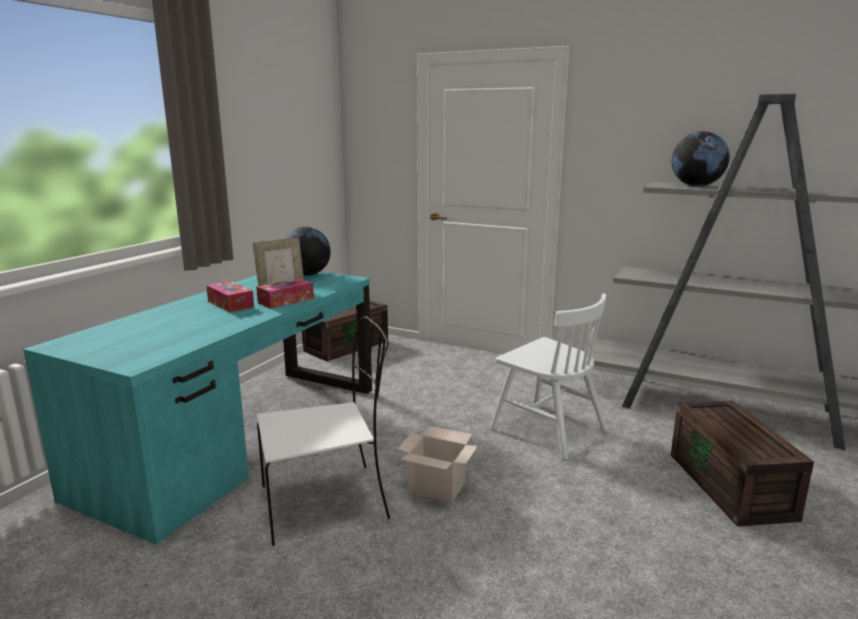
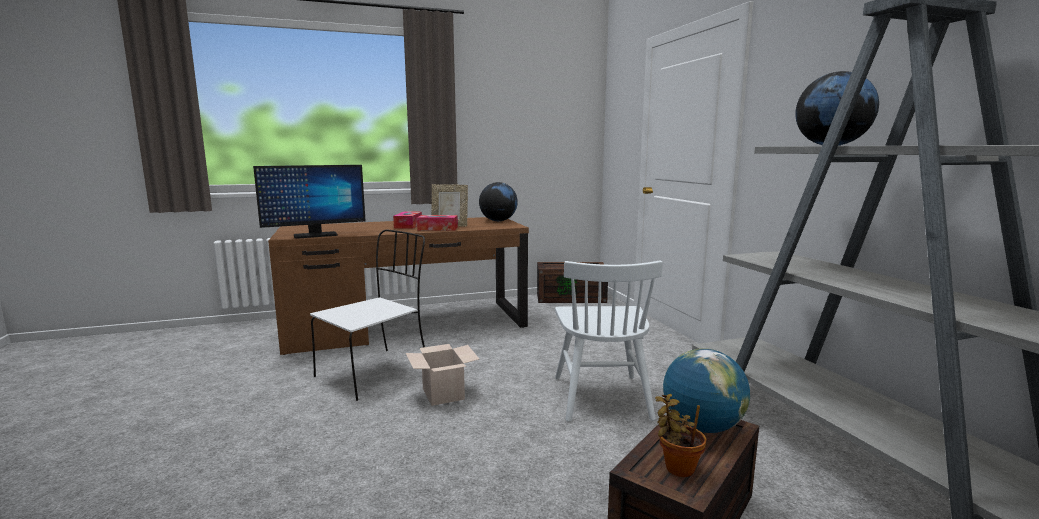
camera: 45 degrees right, 5 degrees down
turquoise desk [23,272,372,545] -> brown desk [268,217,529,355]
white chair [257,316,390,546] -> white chair turned 75 degrees counterclockwise [310,229,425,401]
none -> monitor [253,165,366,239]
none -> potted plant [655,394,706,477]
none -> globe [663,348,750,433]

